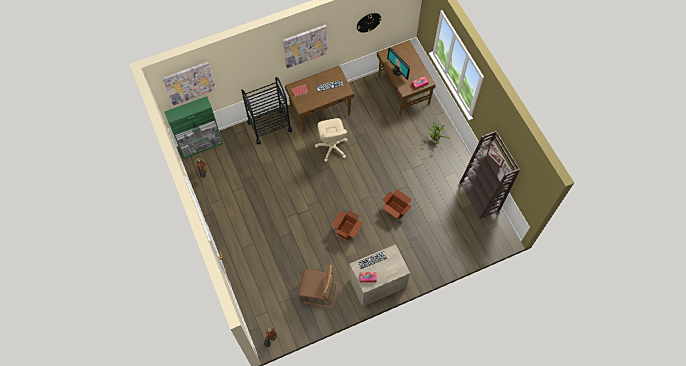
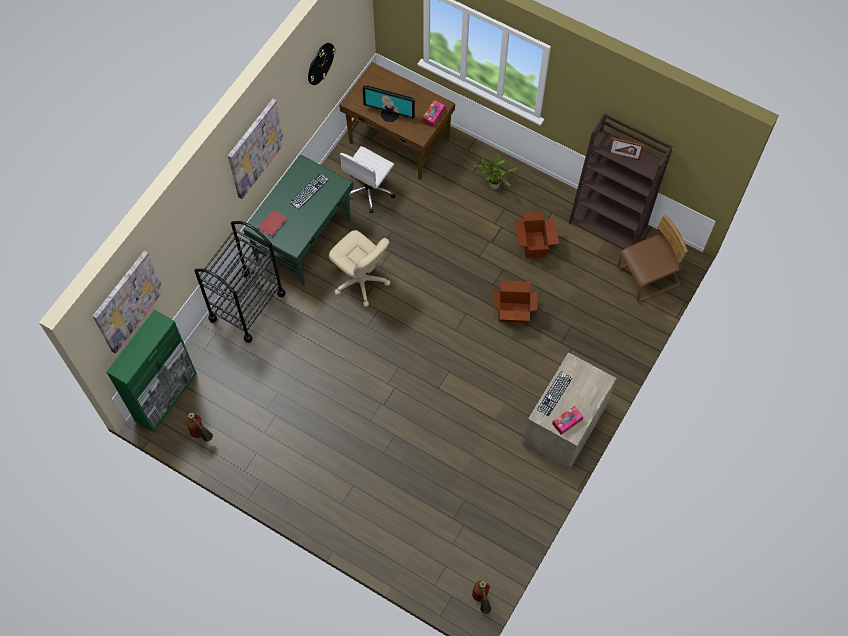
camera: 35 degrees left, 0 degrees up
brown desk [285,66,354,133] -> green desk [244,155,354,286]
brown chair [298,265,337,309] -> brown chair moved to [617,215,688,302]
cardboard box [332,210,363,241] -> cardboard box moved to [515,212,559,259]
none -> white office chair [340,146,396,213]

